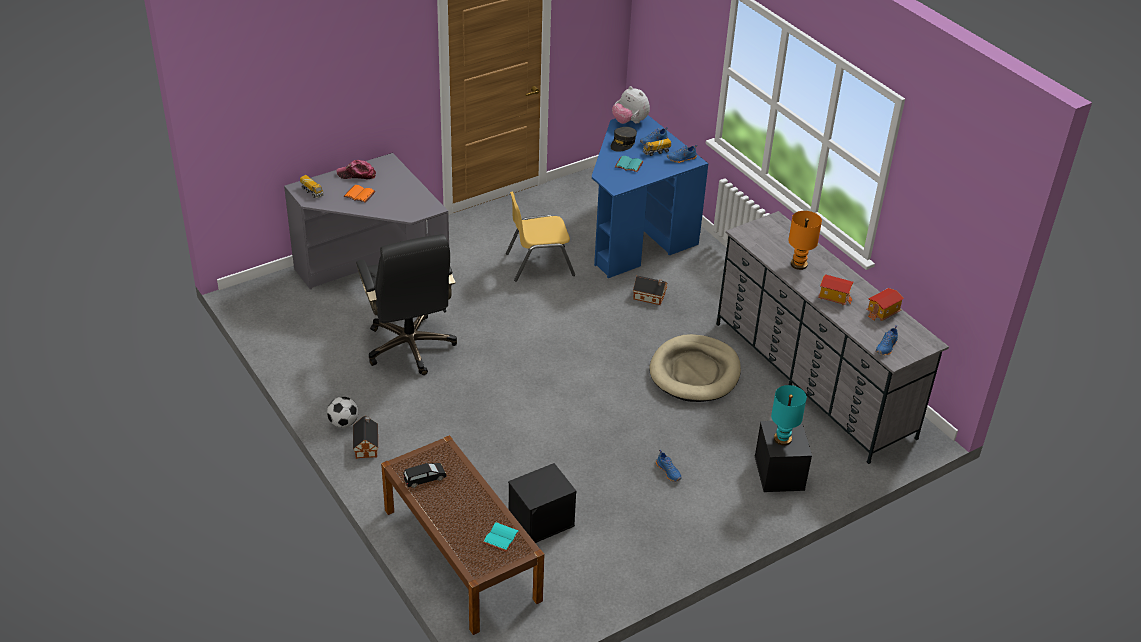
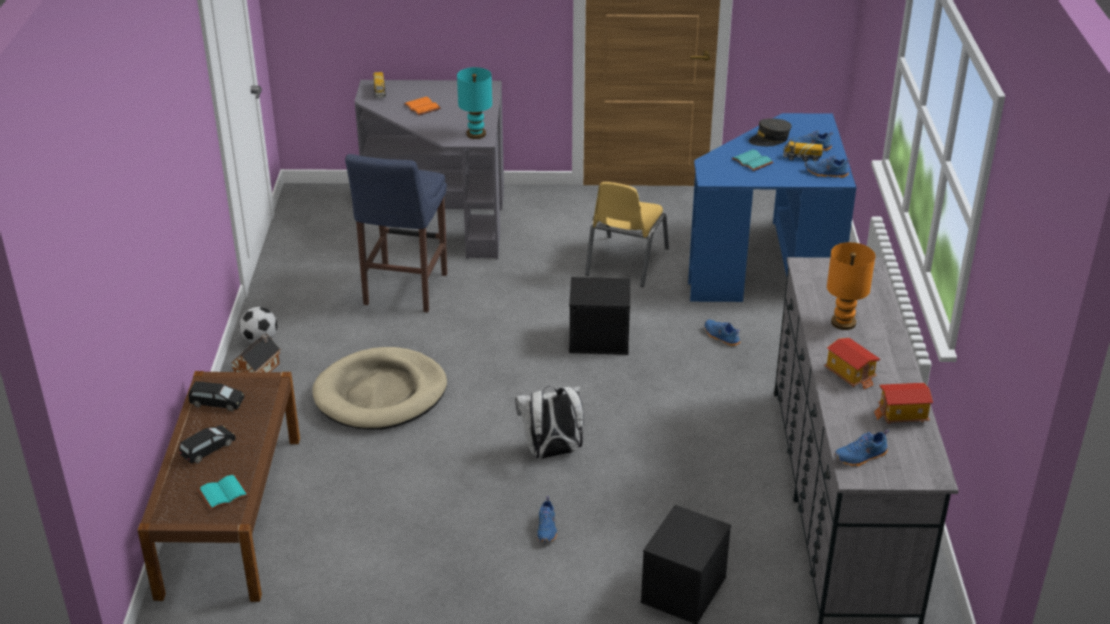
camera: 35 degrees right, 5 degrees down
cap [337,160,376,179] -> none
black office chair [356,234,457,375] -> blue stool [345,154,447,312]
yellow chair [506,192,575,282] -> yellow chair turned 90 degrees counterclockwise [585,182,669,287]
black storage box [508,463,577,543] -> black storage box moved to [569,277,630,355]
plush toy [612,86,650,124] -> none
toy house [633,275,668,305] -> blue shoe [704,320,740,346]
beige dog bed [649,334,741,402] -> beige dog bed moved to [312,347,447,430]
turquoise table lamp [771,385,807,446] -> turquoise table lamp moved to [457,67,492,139]
none -> black toy car [179,425,236,463]
none -> white backpack [515,386,584,459]

